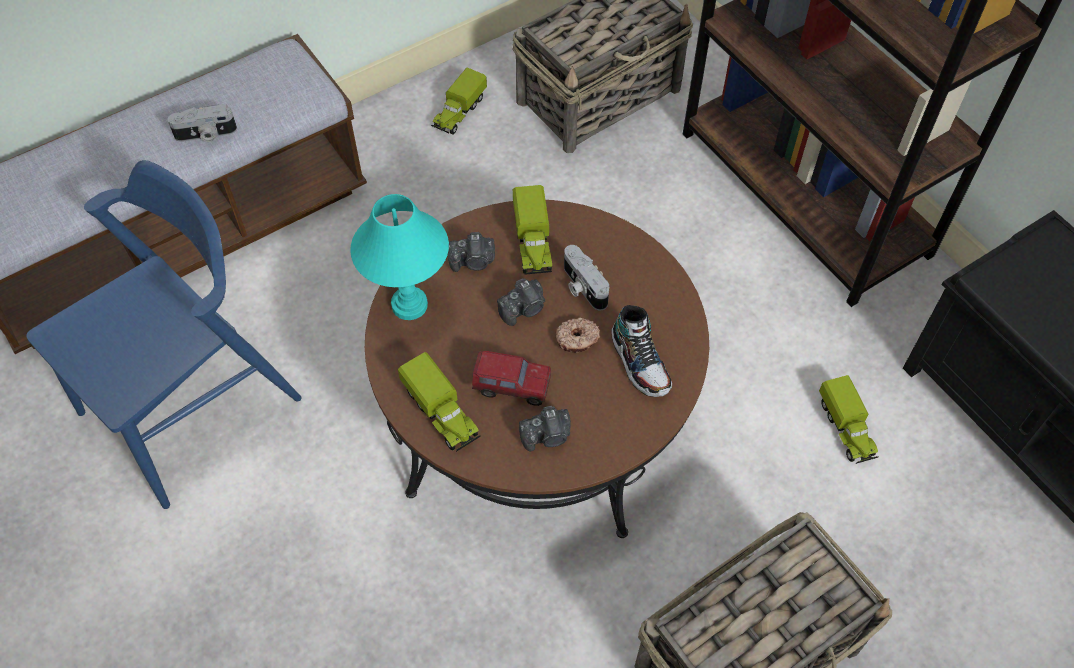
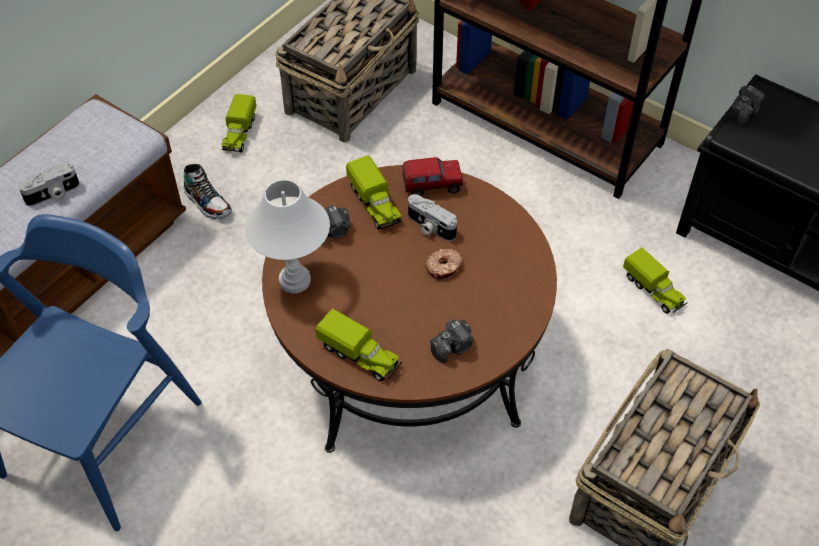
camera: 20 degrees left, 5 degrees down
turquoise table lamp [350,194,449,320] -> white table lamp [245,180,330,293]
toy truck [472,351,551,406] -> toy truck moved to [402,157,463,196]
camera [497,278,545,326] -> camera moved to [729,86,765,125]
shoe [612,305,672,397] -> shoe moved to [183,164,232,219]

